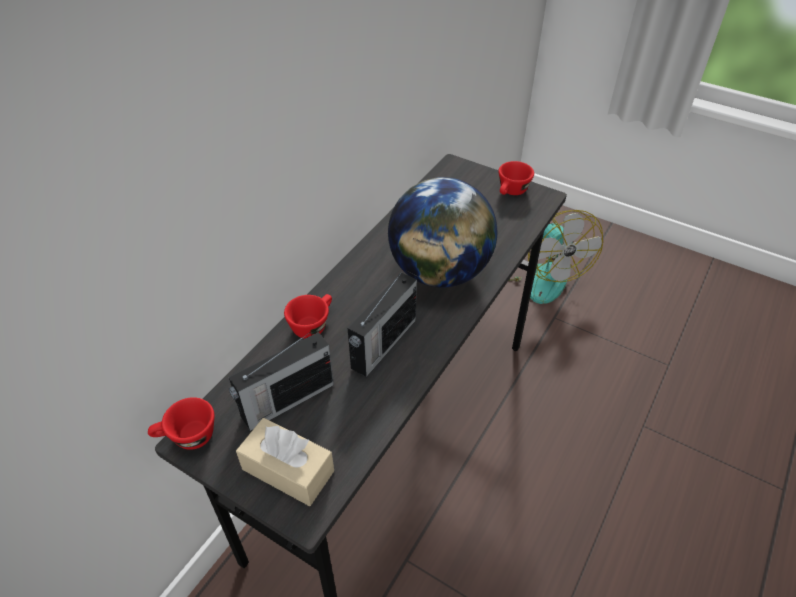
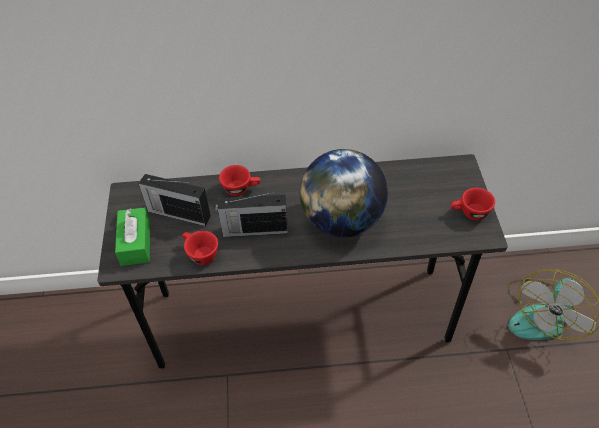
camera: 55 degrees right, 5 degrees up
red cup [148,397,215,450] -> red cup moved to [182,231,218,265]
beige tissue box [236,418,334,506] -> green tissue box [115,207,150,266]

